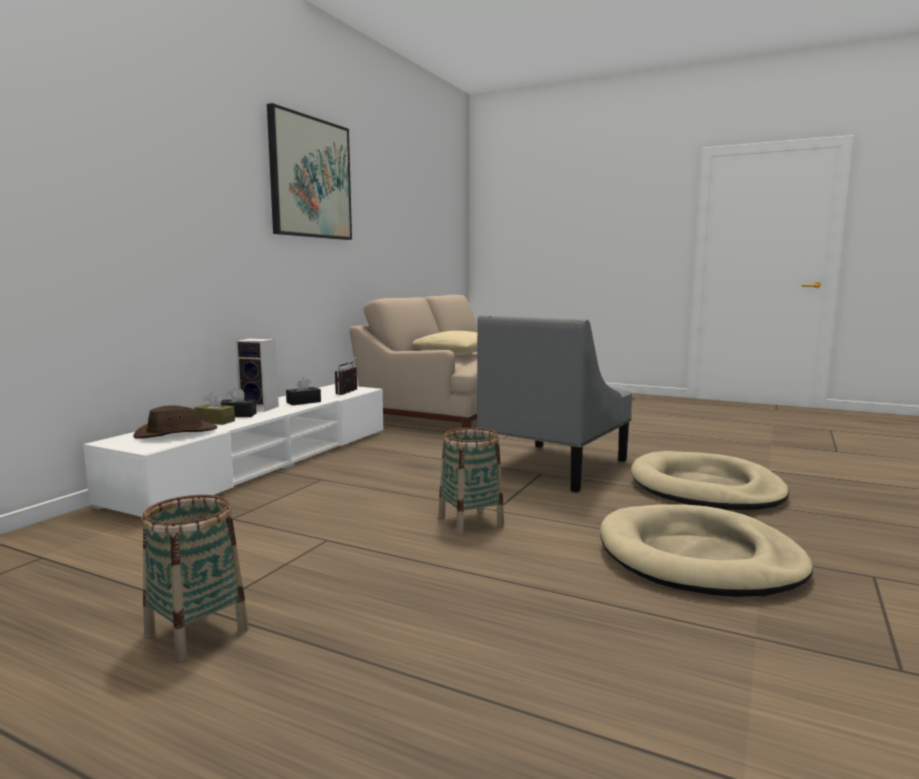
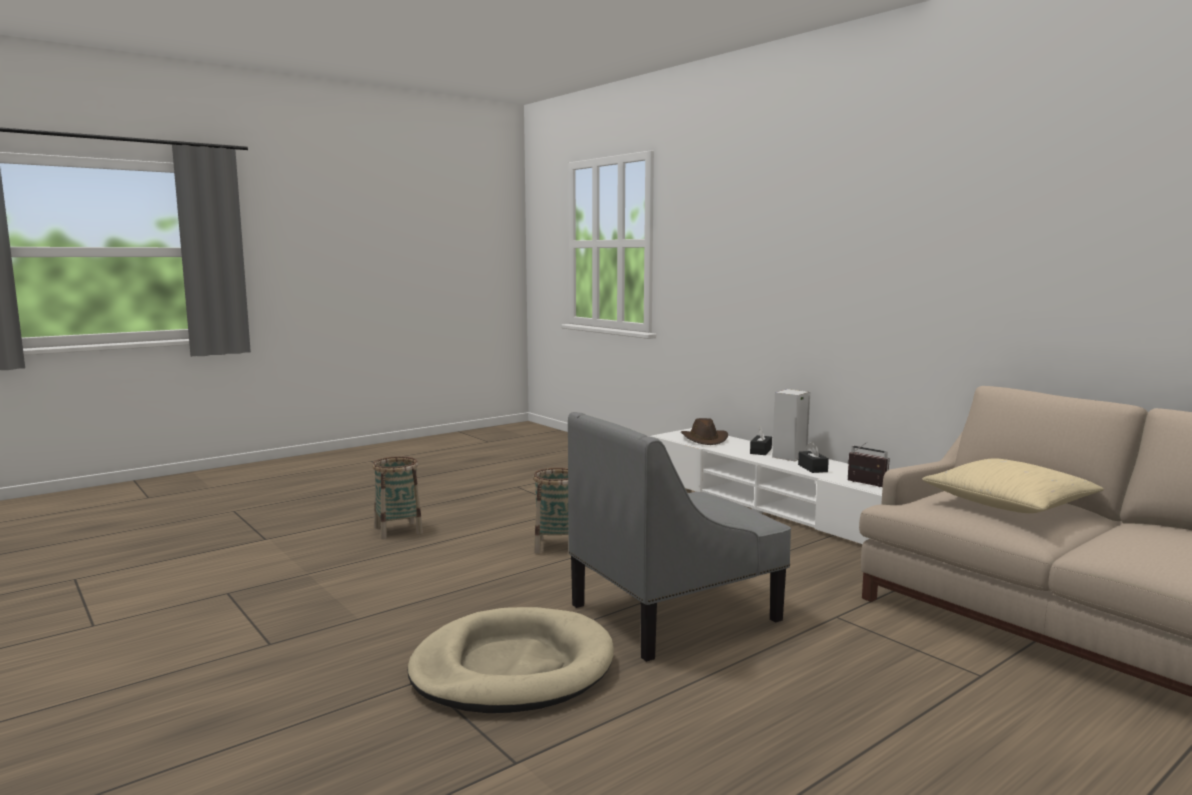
camera: 115 degrees right, 0 degrees up
basket [142,495,249,662] -> basket moved to [373,456,423,539]
brown tissue box [194,393,235,425] -> none
picture [267,103,352,240] -> none
grey armchair [477,315,632,493] -> grey armchair turned 90 degrees counterclockwise [568,412,791,662]
beige dog bed [600,504,813,597] -> none

